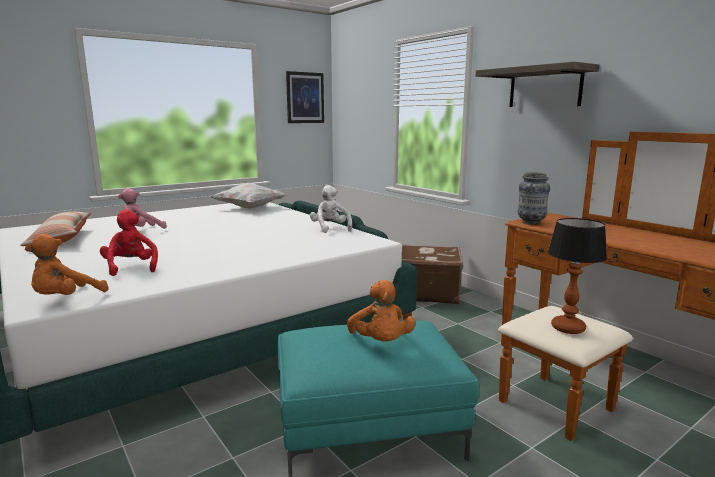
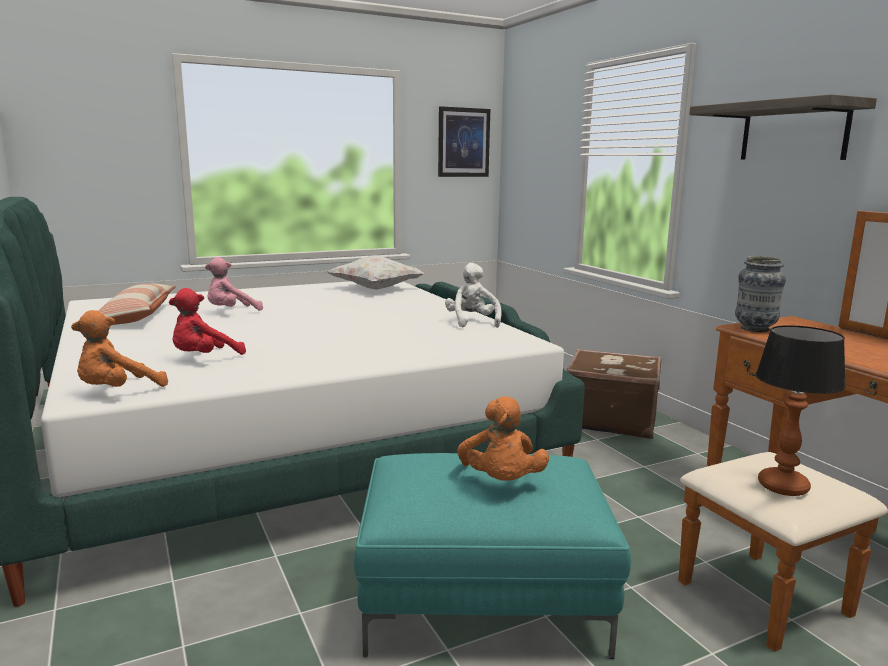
camera: 10 degrees right, 0 degrees up
red plush toy [100,209,158,276] -> red plush toy turned 120 degrees counterclockwise [169,288,246,355]

